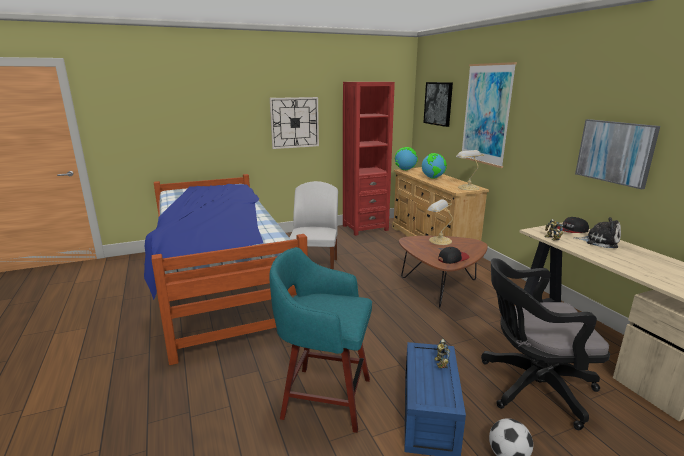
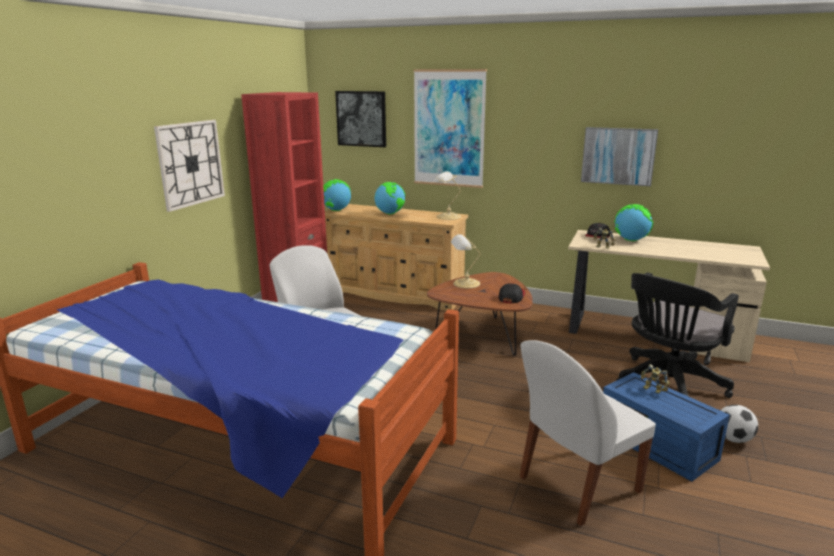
camera: 45 degrees left, 0 degrees up
turquoise stool [269,247,372,433] -> white chair [520,340,656,526]
plush toy [573,217,621,248] -> globe [614,204,653,241]

